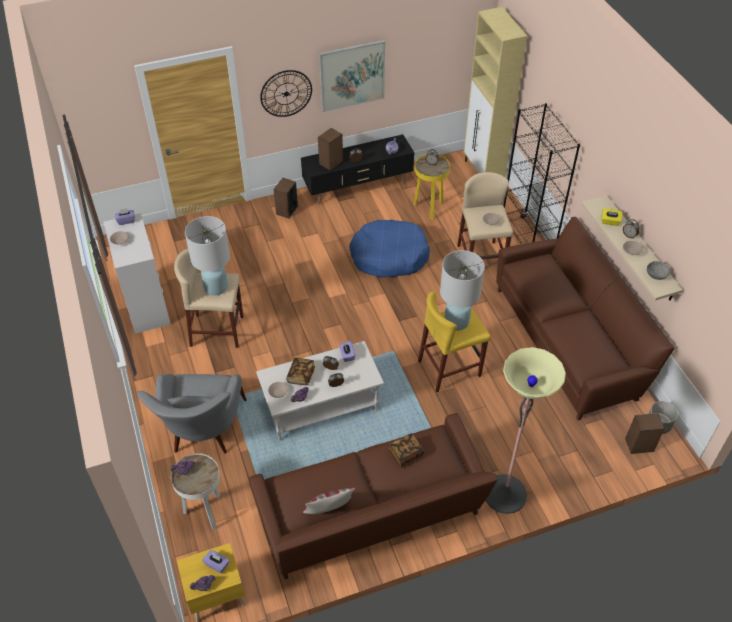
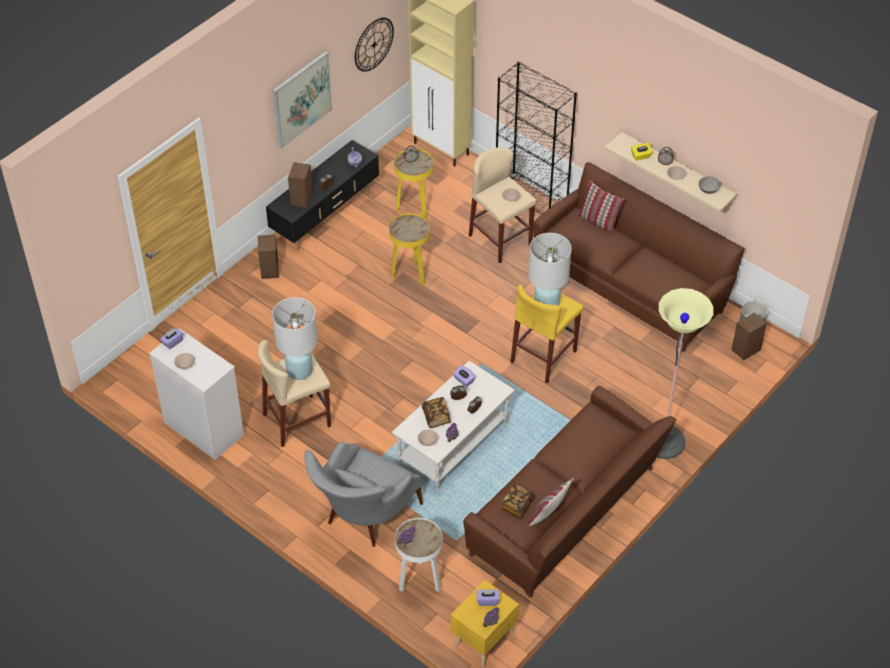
camera: 30 degrees left, 0 degrees up
grey armchair [137,374,247,454] -> grey armchair turned 60 degrees clockwise [304,441,423,547]
wall clock [260,70,312,117] -> wall clock moved to [355,18,394,72]
blue dog bed [349,220,430,277] -> yellow side table [389,213,430,285]
book [388,433,424,467] -> book moved to [500,484,534,519]
none -> pillow [578,180,624,234]

